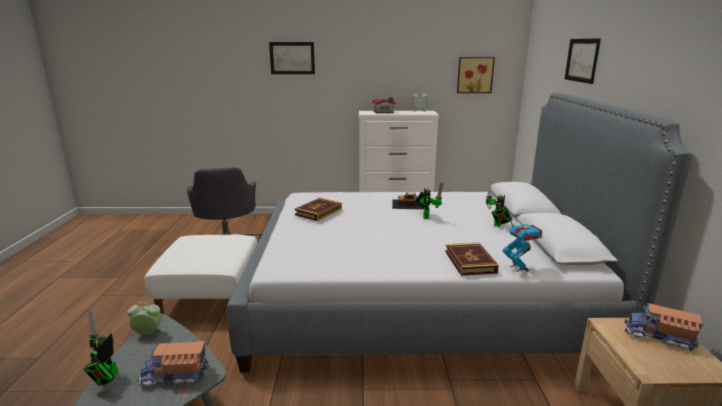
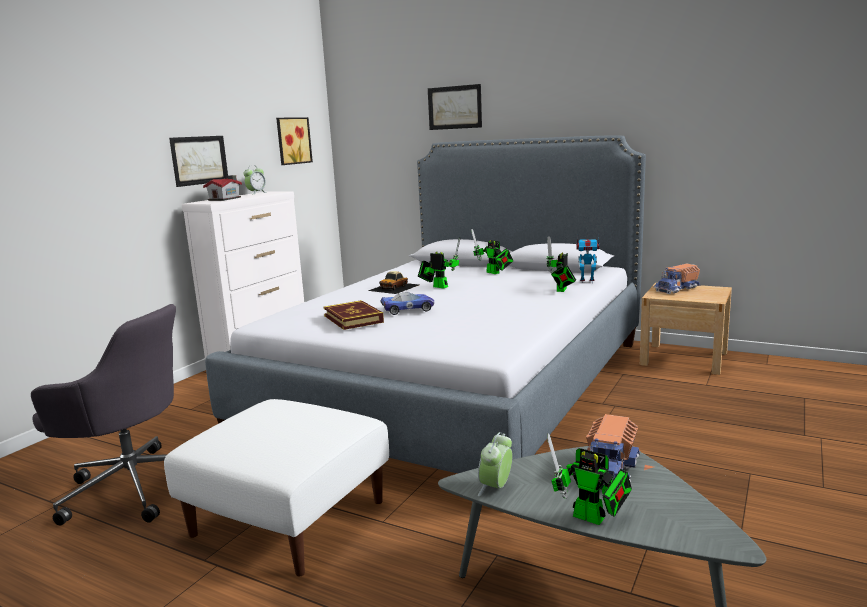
camera: 60 degrees left, 5 degrees down
picture [269,42,315,74] -> picture moved to [169,136,228,187]
book [445,243,499,276] -> toy robot [546,236,576,292]
none -> toy car [380,292,434,315]

